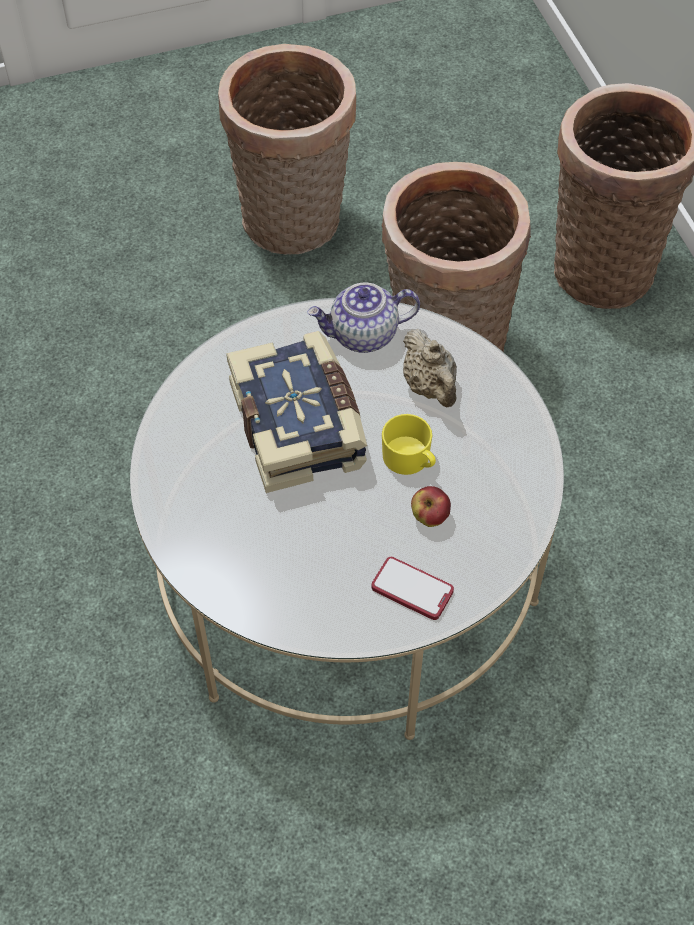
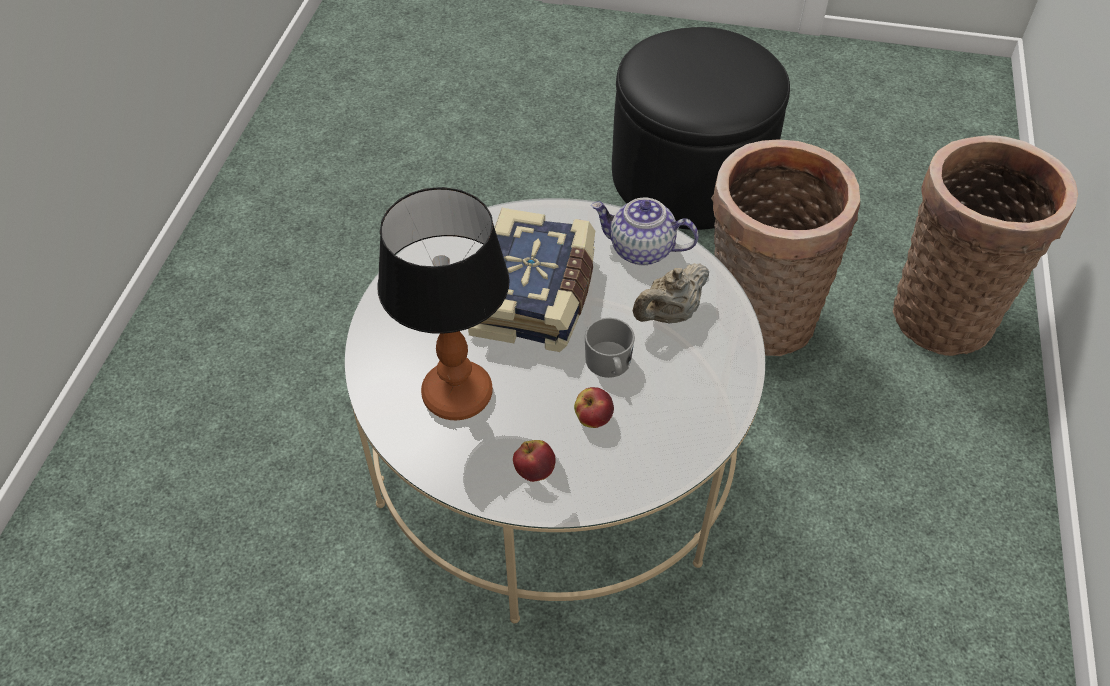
camera: 30 degrees right, 5 degrees down
basket [218,44,356,255] -> black ottoman [612,27,790,230]
phone [372,557,454,620] -> apple [513,440,555,482]
yellow mug [382,414,436,475] -> grey mug [585,318,635,378]
beige teapot [403,329,457,407] -> beige teapot turned 45 degrees clockwise [632,263,709,324]
none -> table lamp [377,187,510,420]

